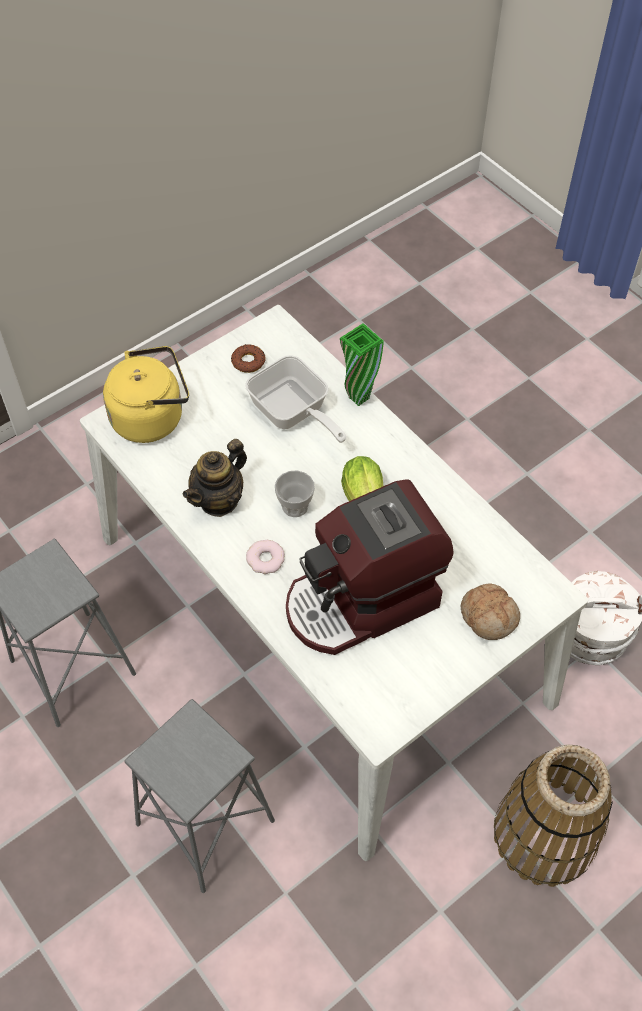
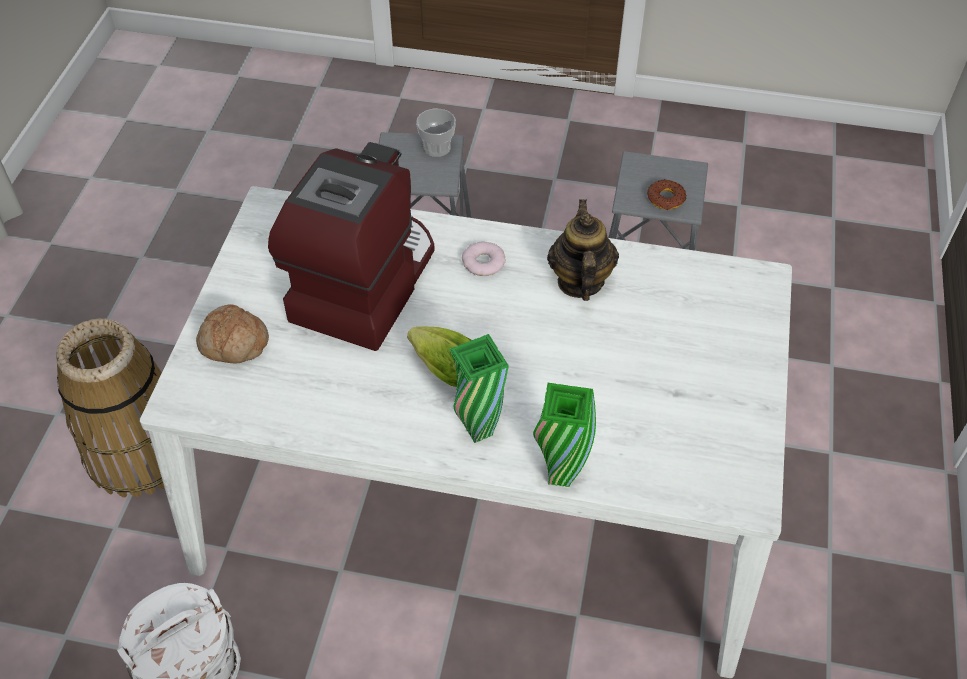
camera: 140 degrees right, 5 degrees down
yellow kettle [103,346,189,443] -> none
donut [231,344,266,373] -> donut moved to [647,179,686,210]
frying pan [245,355,347,443] -> none
cup [275,470,315,517] -> cup moved to [416,109,456,157]
none -> green vase [449,334,509,443]

